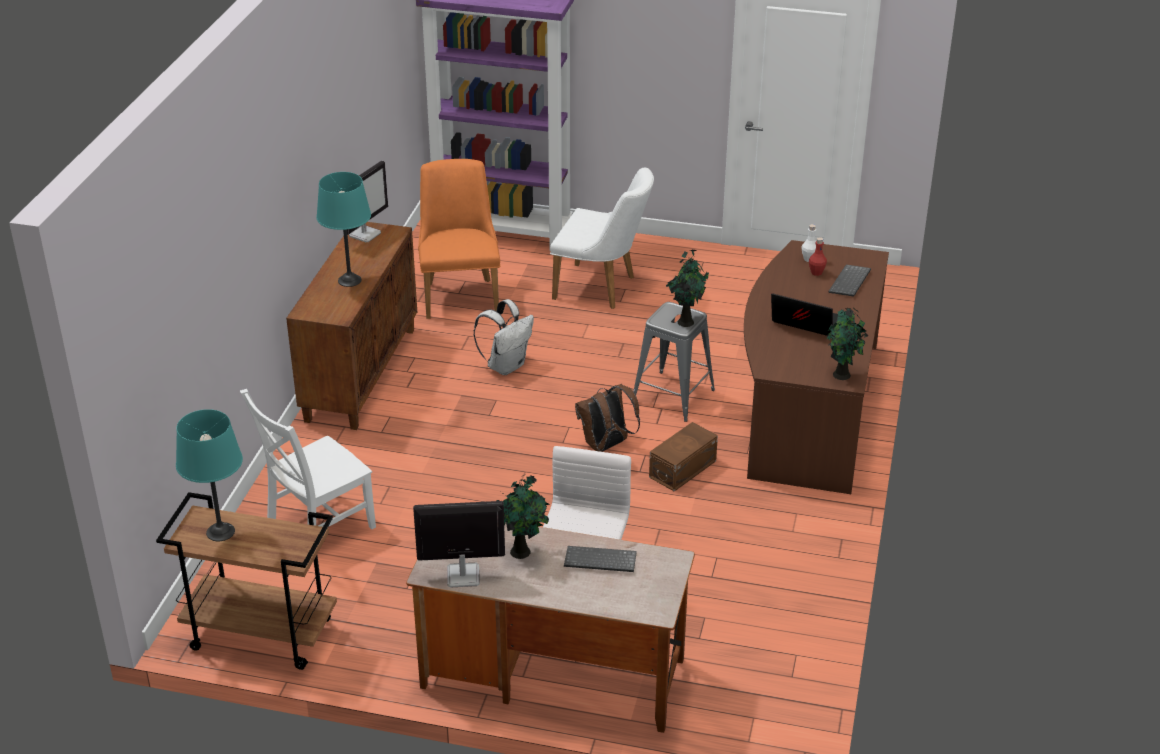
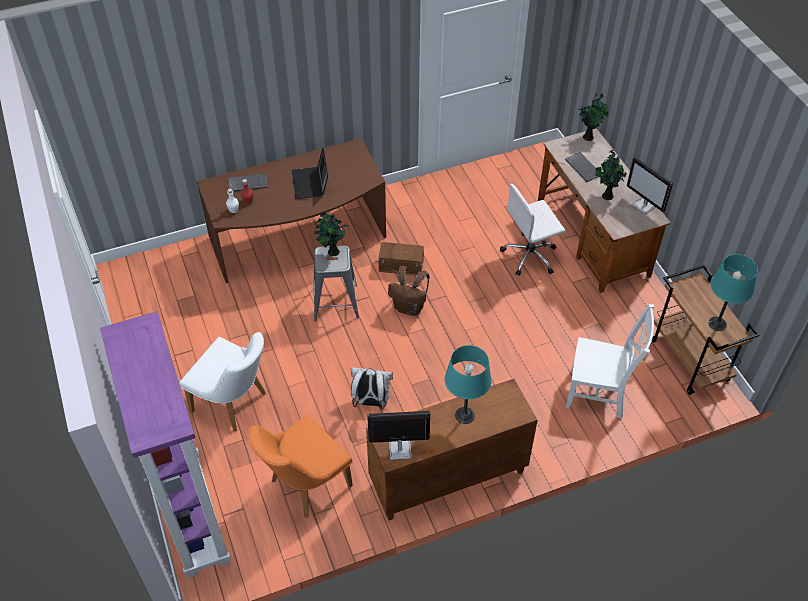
camera: 125 degrees left, 15 degrees up
white chair [550,167,654,309] -> white chair turned 135 degrees clockwise [179,332,266,431]
potted plant [827,308,868,380] -> potted plant moved to [579,93,608,141]

